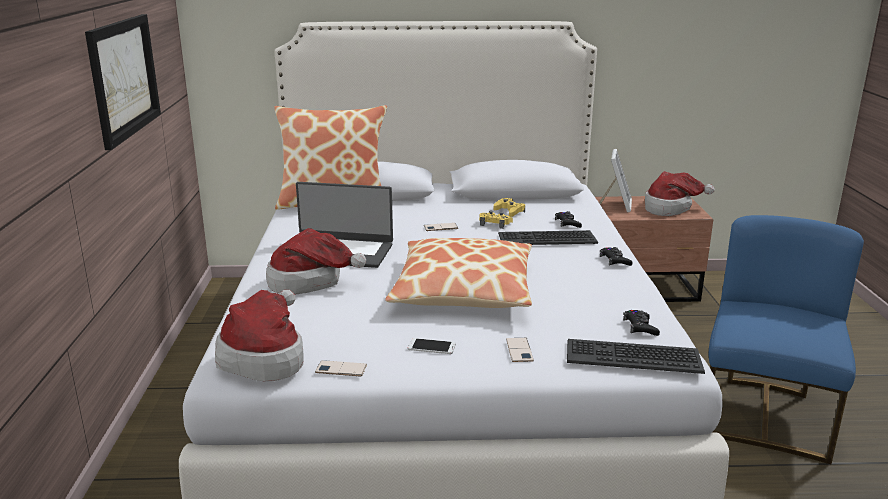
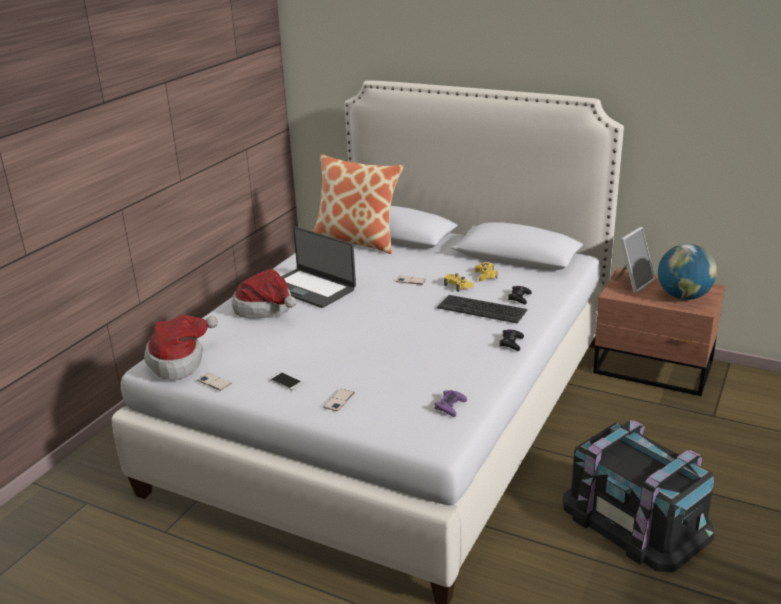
camera: 30 degrees right, 5 degrees up
picture [85,14,161,150] -> none
pillow [386,238,532,308] -> none
keyboard [567,339,705,374] -> none
black game controller [623,310,660,336] -> purple game controller [434,390,467,417]
hat [645,171,715,216] -> globe [658,244,717,300]
blue chair [709,215,864,464] -> black storage box [563,420,714,572]

